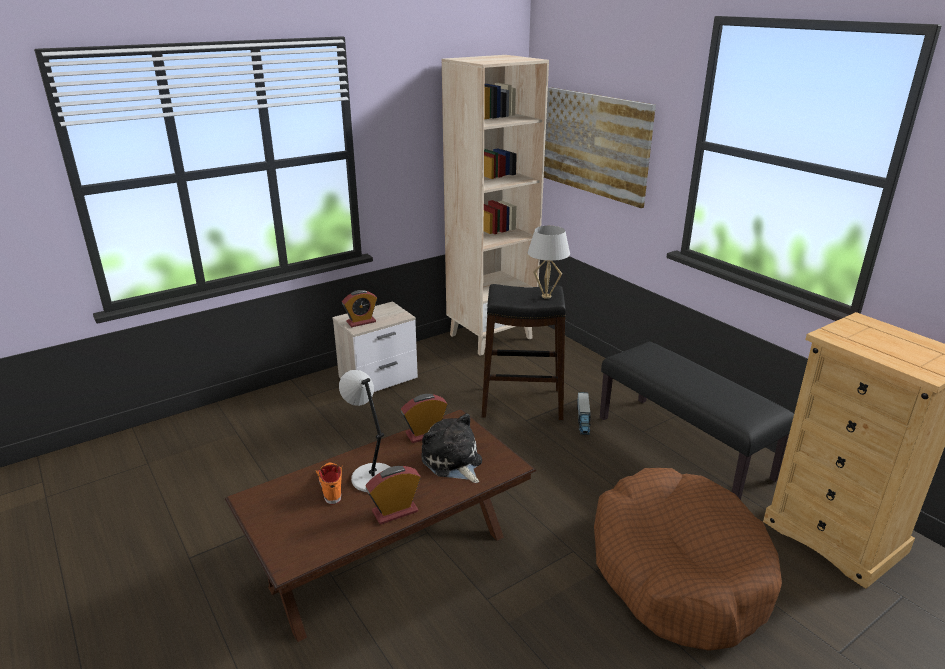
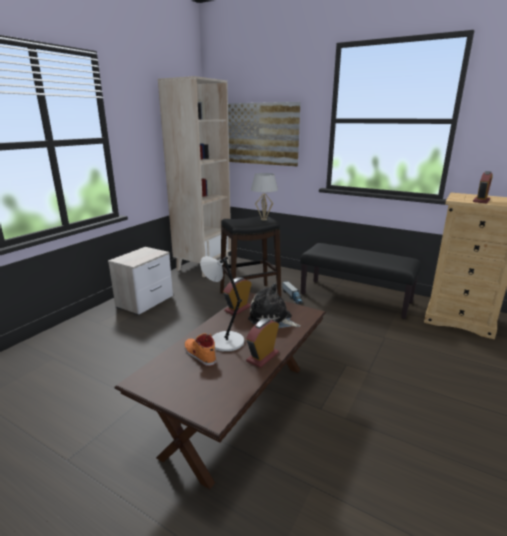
camera: 25 degrees left, 5 degrees down
alarm clock [342,290,377,327] -> alarm clock moved to [473,171,493,204]
brown dog bed [594,468,782,651] -> none

